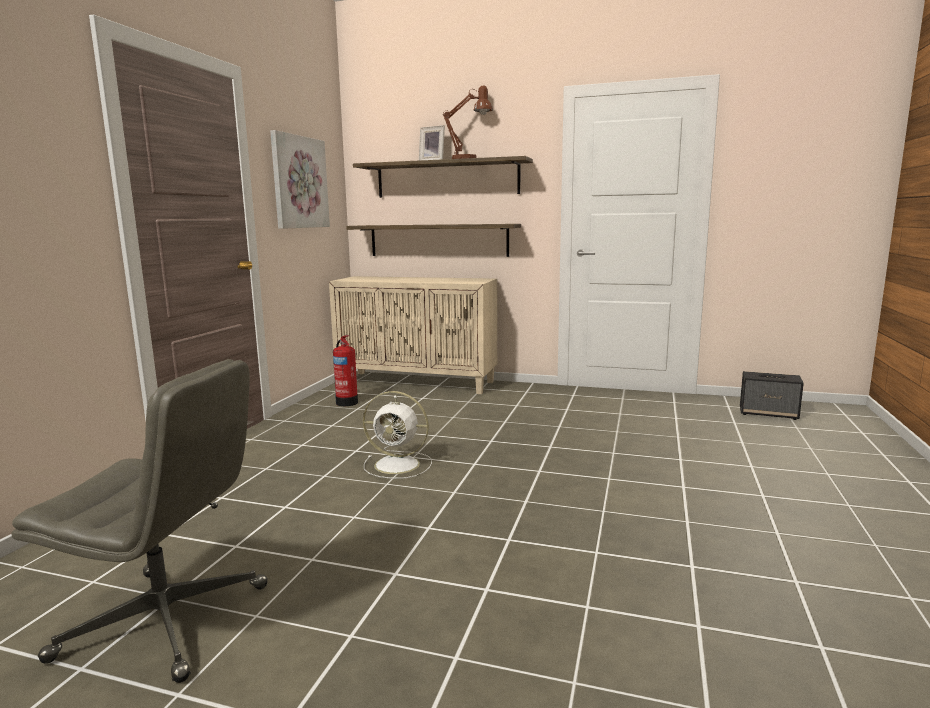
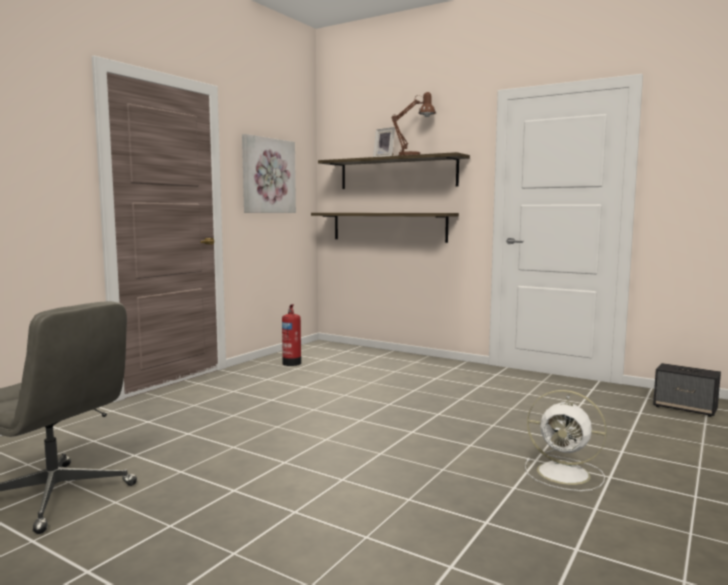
camera: 15 degrees right, 5 degrees down
beige cabinet [329,276,497,394] -> none
white fan [363,391,432,479] -> white fan moved to [525,390,607,491]

